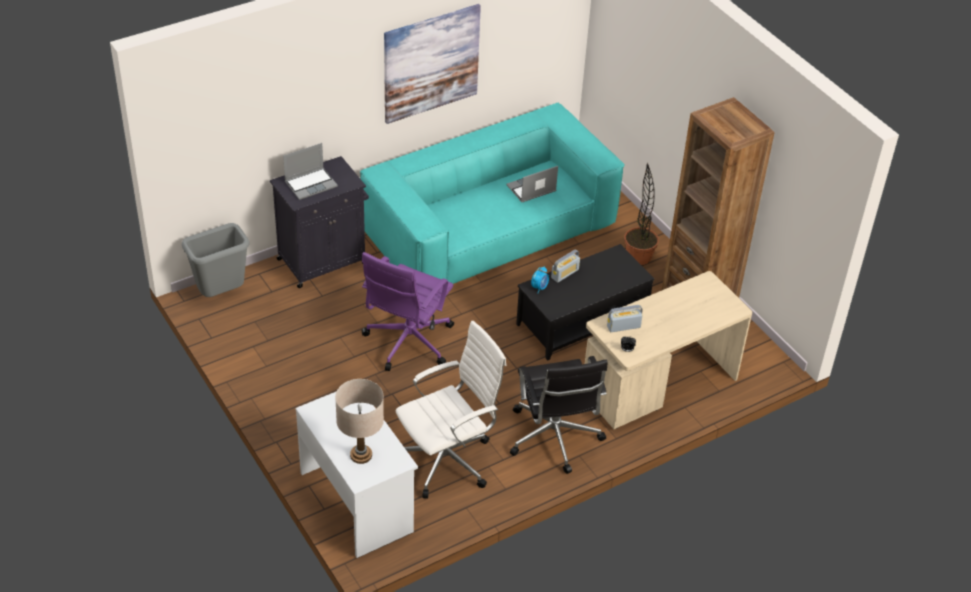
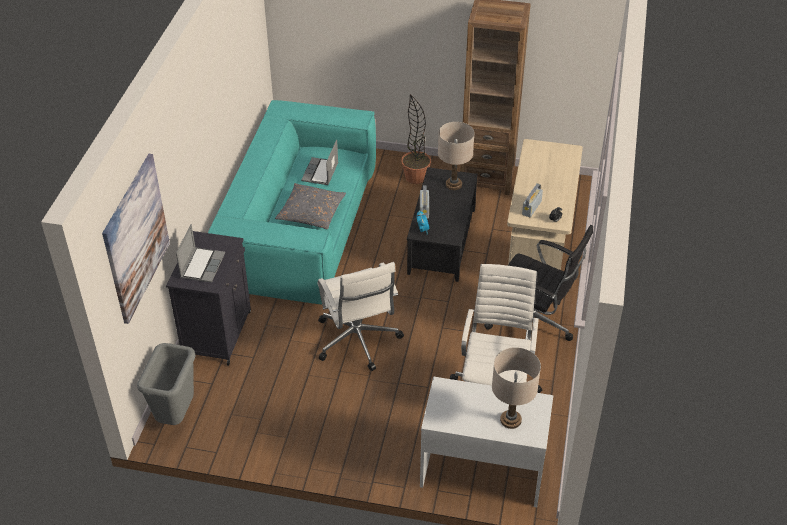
camera: 45 degrees left, 0 degrees up
purple office chair [362,252,454,371] -> white office chair [318,262,404,371]
picture [384,4,481,124] -> picture moved to [102,154,170,324]
none -> grey pillow [275,183,346,229]
none -> beige table lamp [438,122,474,190]

